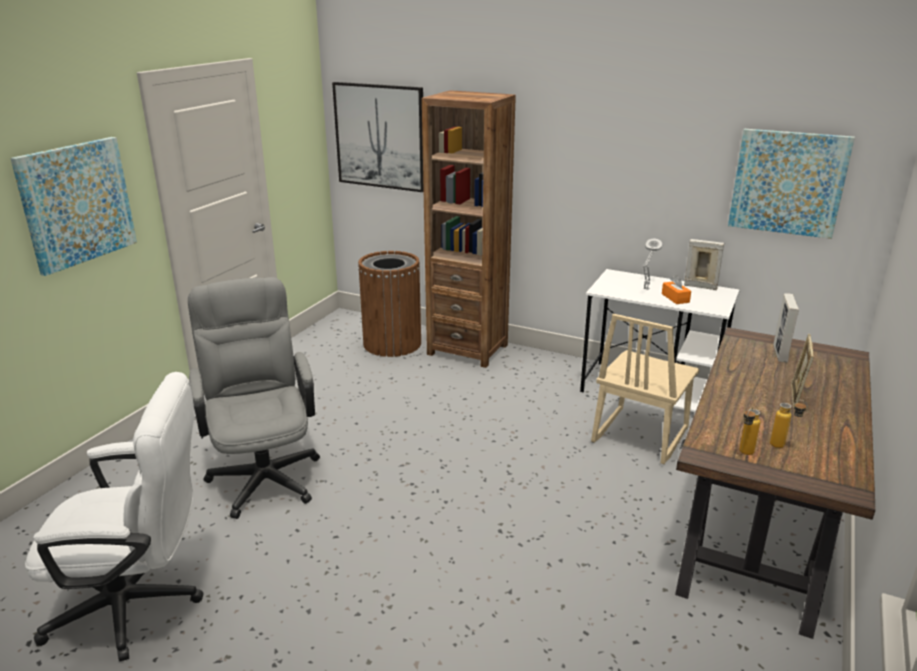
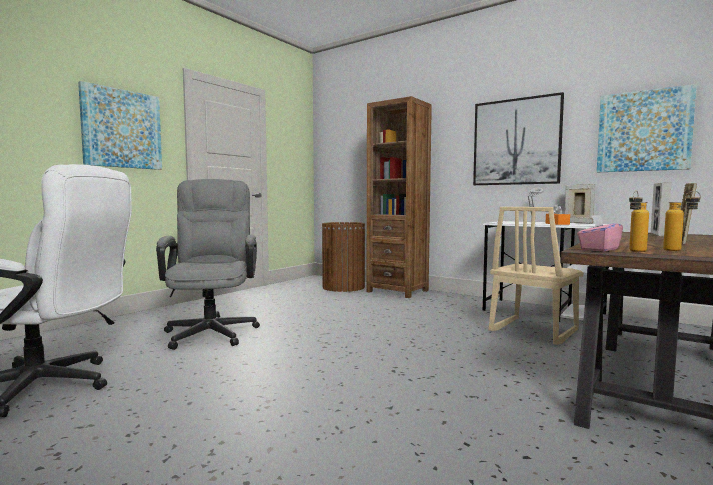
camera: 10 degrees right, 20 degrees down
picture [332,82,424,192] -> picture moved to [473,92,564,185]
none -> pink tissue box [577,215,623,252]

